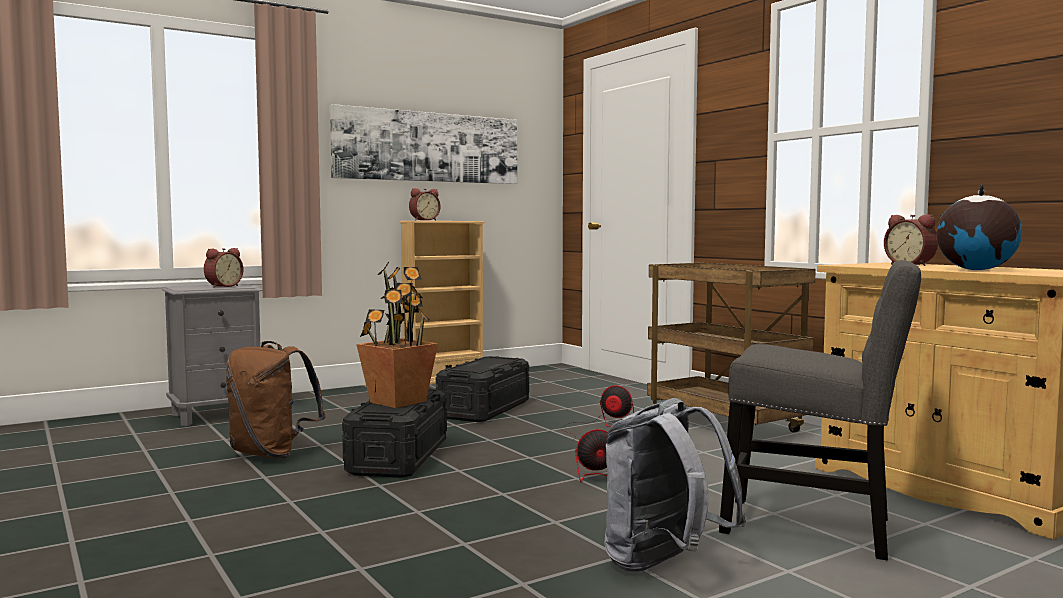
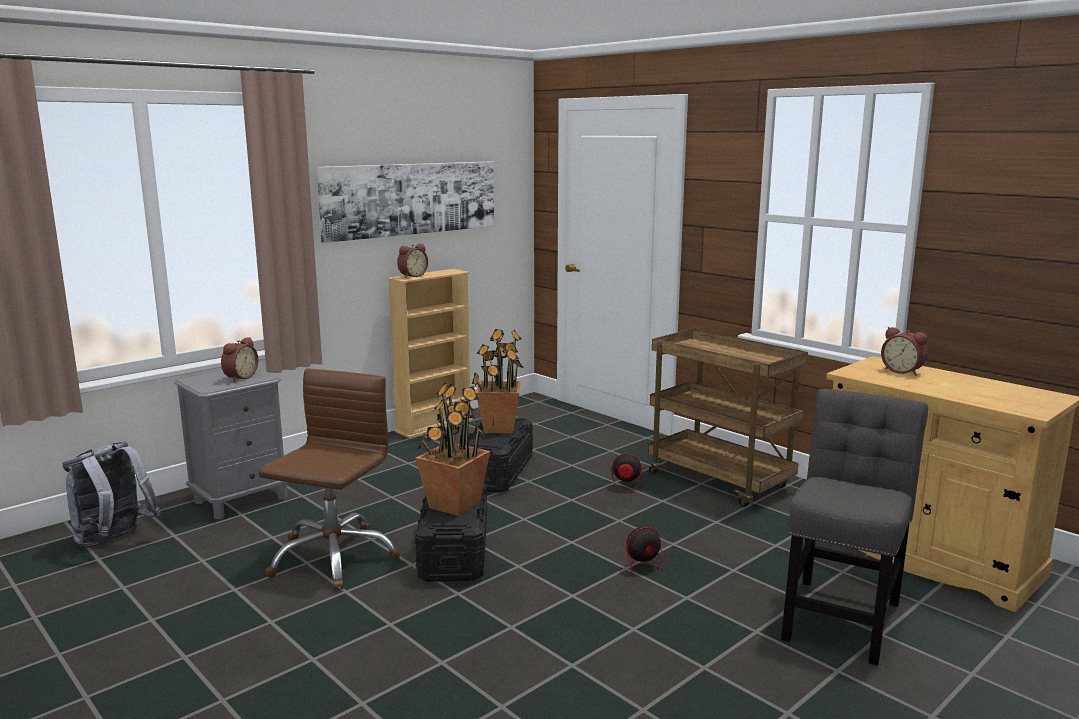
camera: 10 degrees left, 10 degrees up
brown backpack [226,341,325,458] -> brown office chair [258,369,401,590]
grey backpack [604,398,746,572] -> grey backpack moved to [62,441,161,548]
grey chair [719,260,921,560] -> grey chair turned 75 degrees counterclockwise [781,389,928,666]
globe [936,184,1022,270] -> none
none -> potted plant [472,329,524,433]

